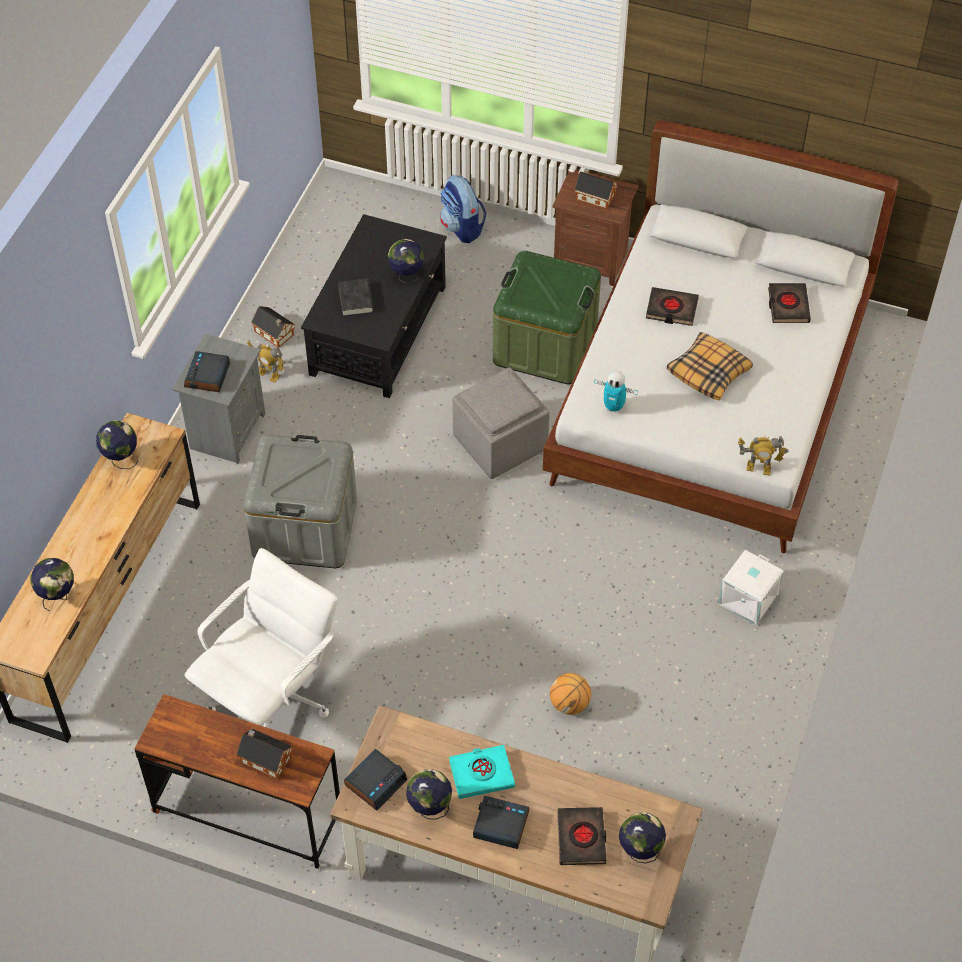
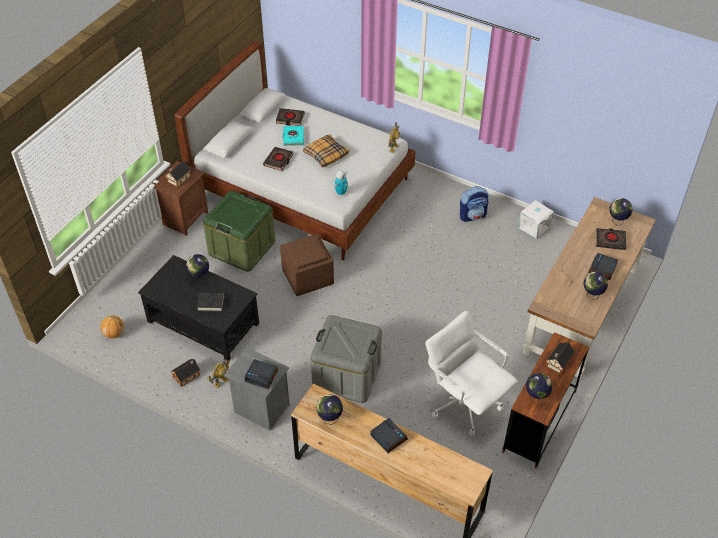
camera: 80 degrees left, 5 degrees down
globe [30,558,74,611] -> globe moved to [526,373,553,406]
alarm clock [344,749,407,811] -> alarm clock moved to [370,418,408,453]
backpack [440,175,487,243] -> backpack moved to [460,186,489,222]
turquoise book [449,745,515,799] -> turquoise book moved to [283,126,304,146]
grey ottoman [452,368,550,479] -> brown ottoman [280,234,334,296]
basketball [550,673,591,715] -> basketball moved to [100,315,124,338]
white storage box [718,550,784,625] -> white storage box moved to [518,200,554,240]

